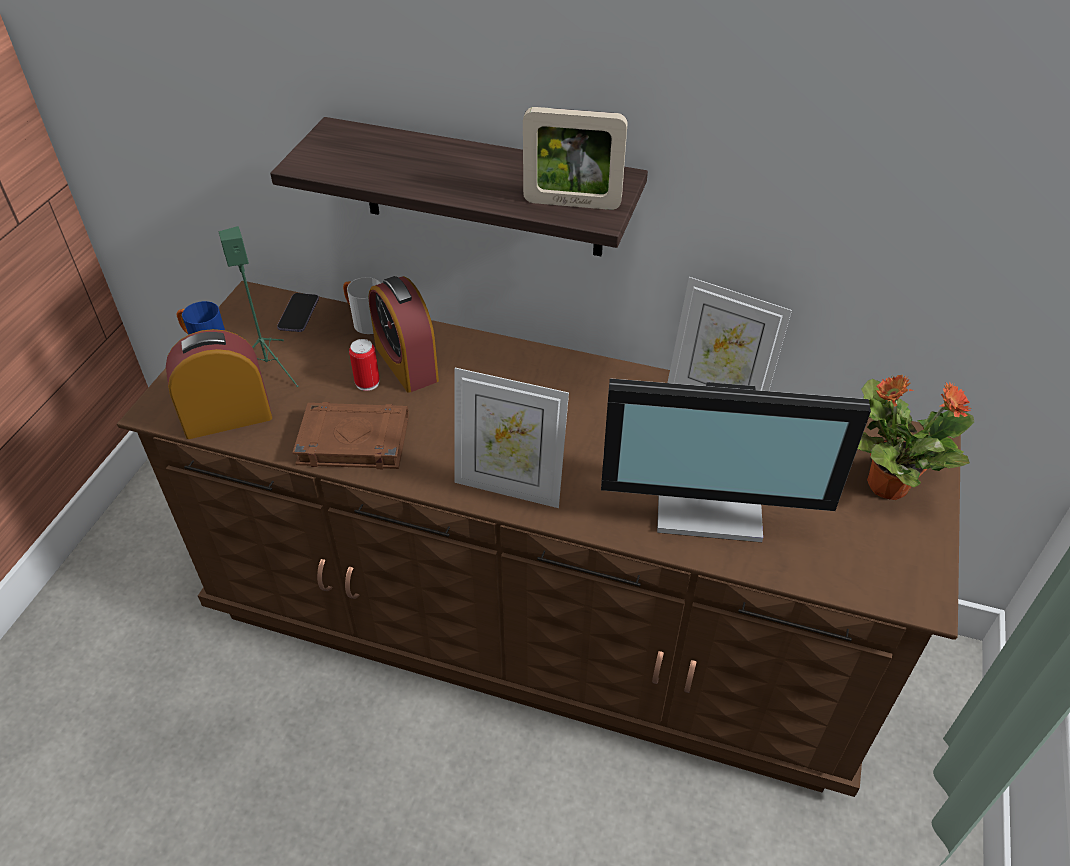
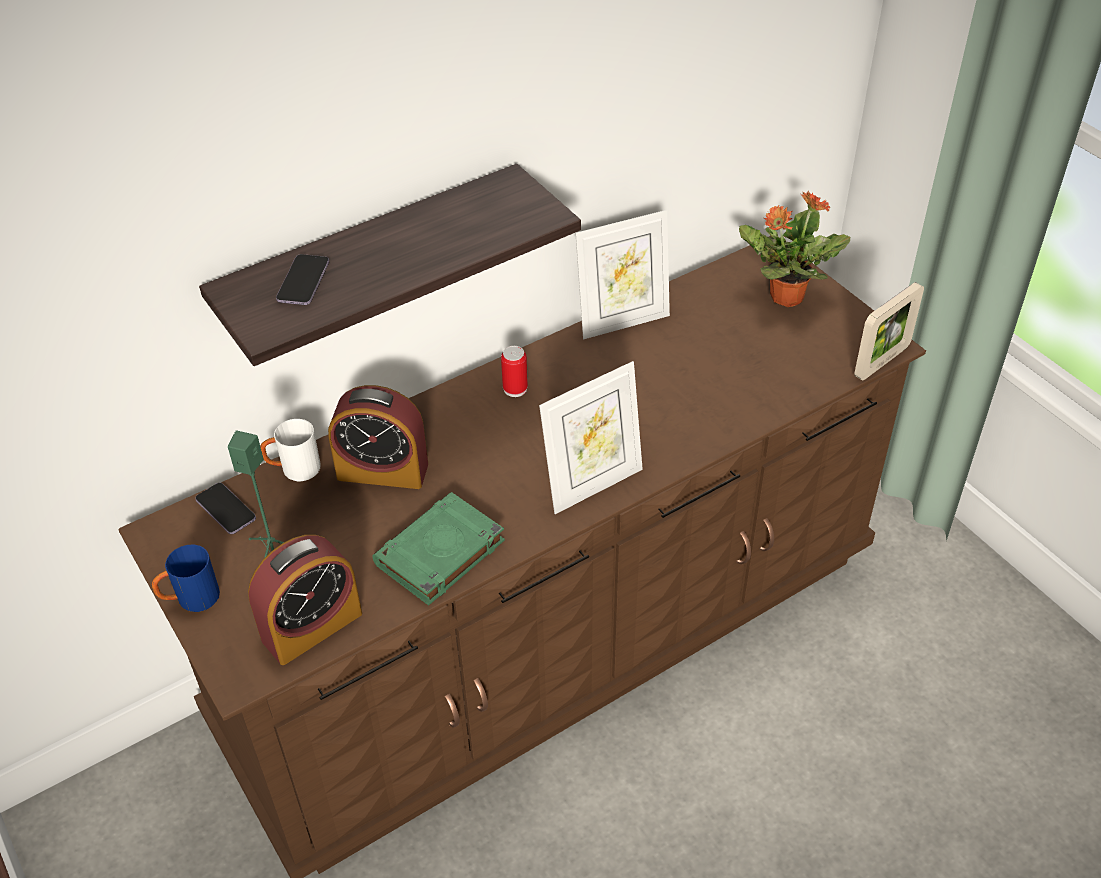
camera: 50 degrees left, 0 degrees up
alarm clock [166,329,272,439] -> alarm clock turned 150 degrees counterclockwise [248,535,362,665]
brown book [293,402,409,469] -> green book [372,492,505,606]
can [349,339,380,391] -> can moved to [501,346,528,397]
picture frame [523,107,628,210] -> picture frame moved to [854,282,924,381]
monitor [601,378,871,542] -> none
none -> phone [276,254,329,305]

